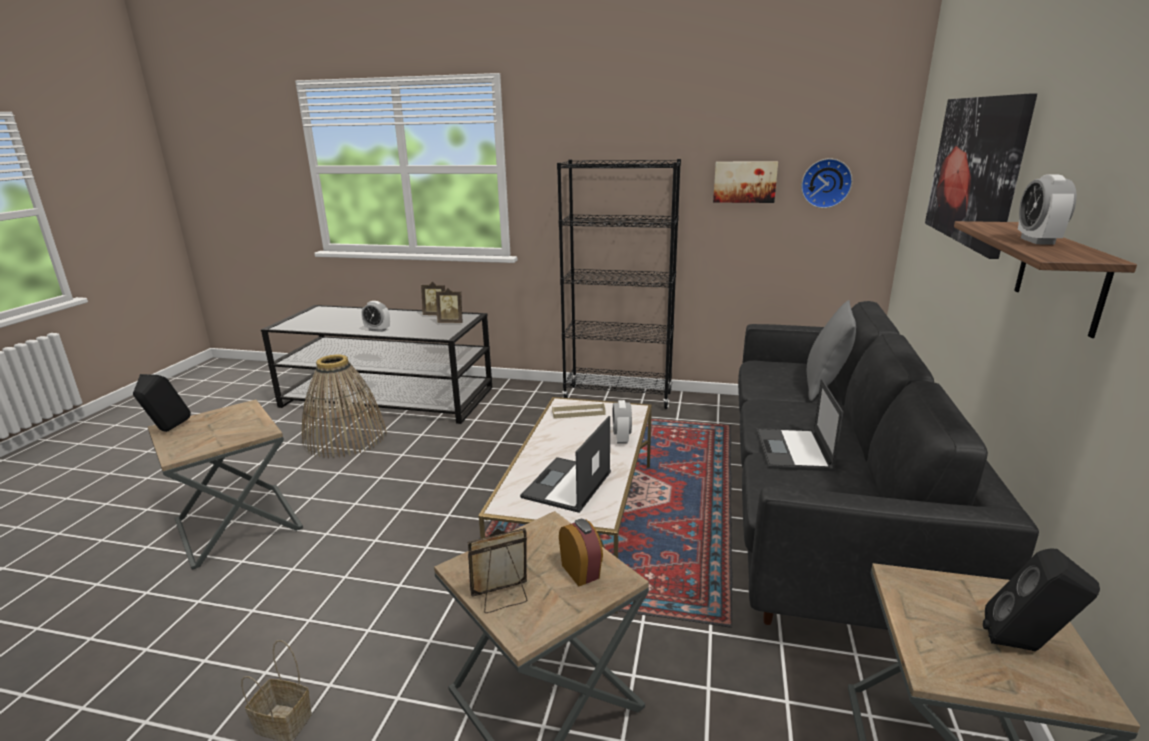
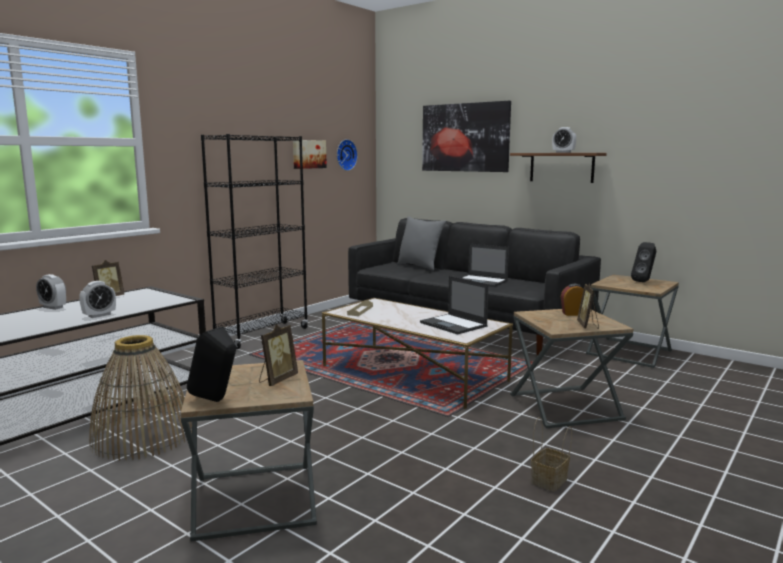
camera: 65 degrees left, 10 degrees down
picture frame [436,288,463,323] -> picture frame moved to [259,324,298,386]
alarm clock [613,400,632,444] -> alarm clock moved to [36,274,66,310]

